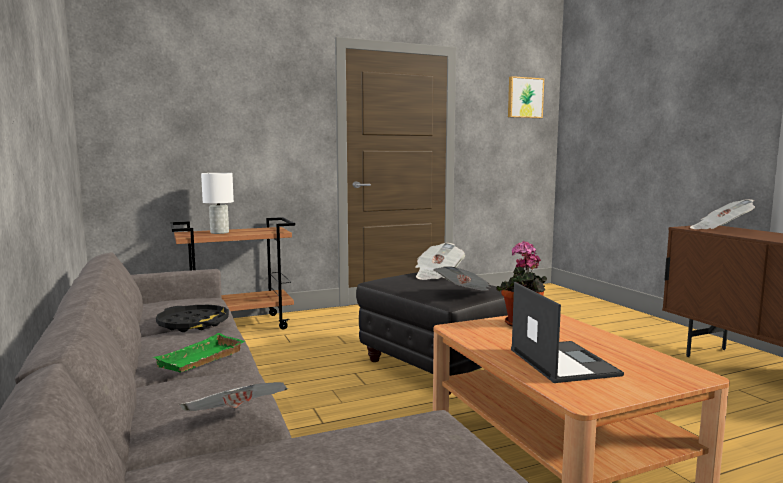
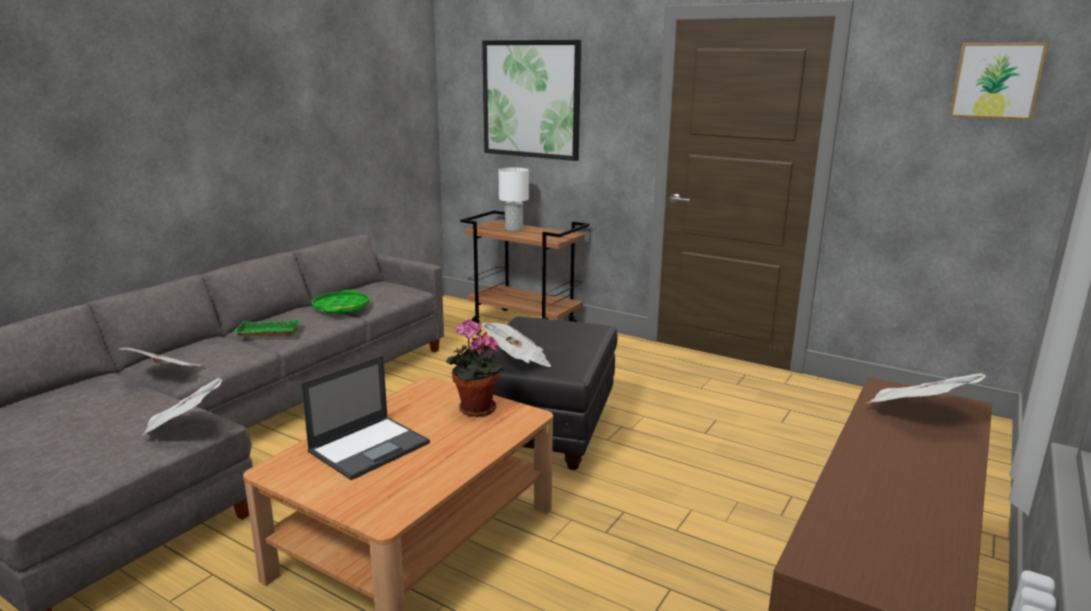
camera: 55 degrees right, 10 degrees up
black tray [156,305,229,332] -> green tray [312,290,369,314]
newspaper [416,243,465,280] -> newspaper moved to [142,377,222,435]
none -> picture [482,40,581,161]

